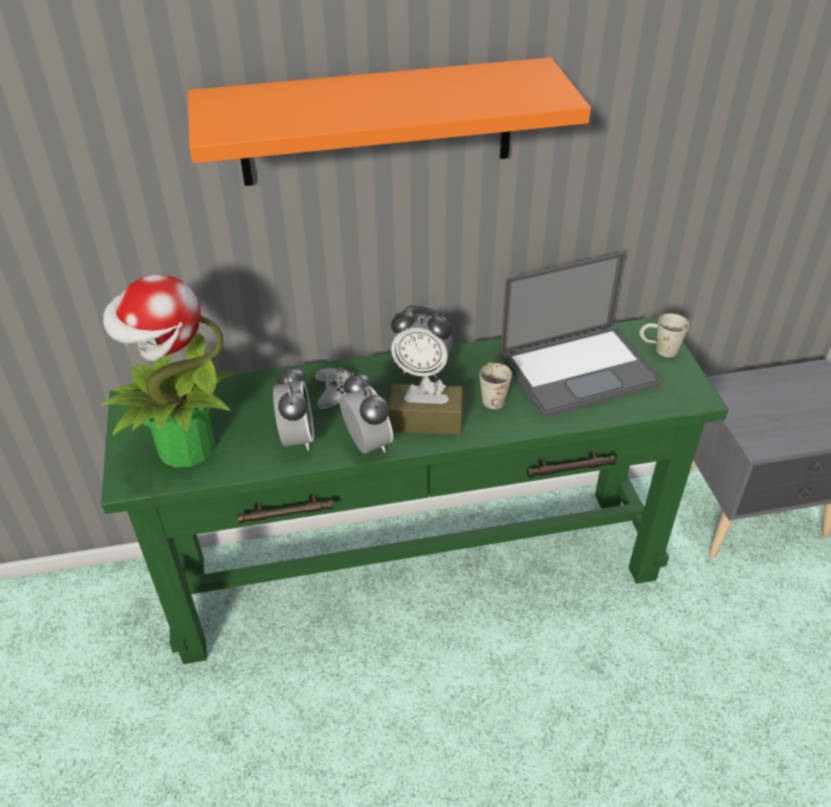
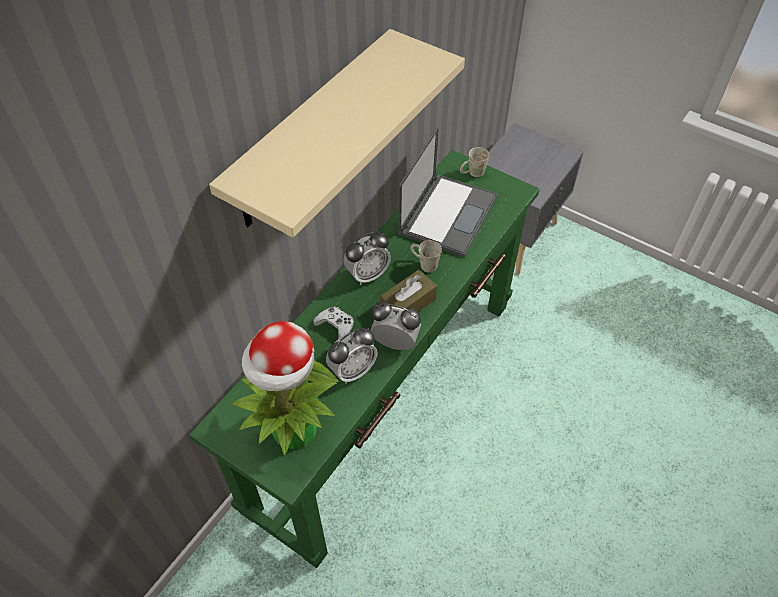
camera: 45 degrees left, 10 degrees up
orange shelf [188,57,591,186] -> beige shelf [209,29,465,238]
alarm clock [273,365,314,451] -> alarm clock turned 105 degrees clockwise [326,328,377,384]

